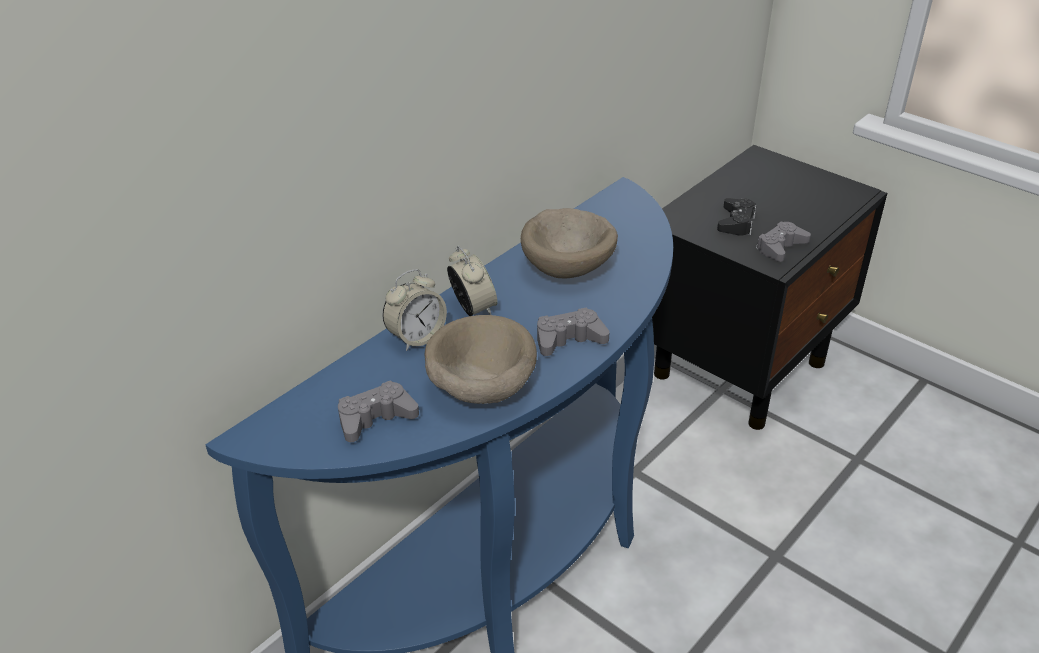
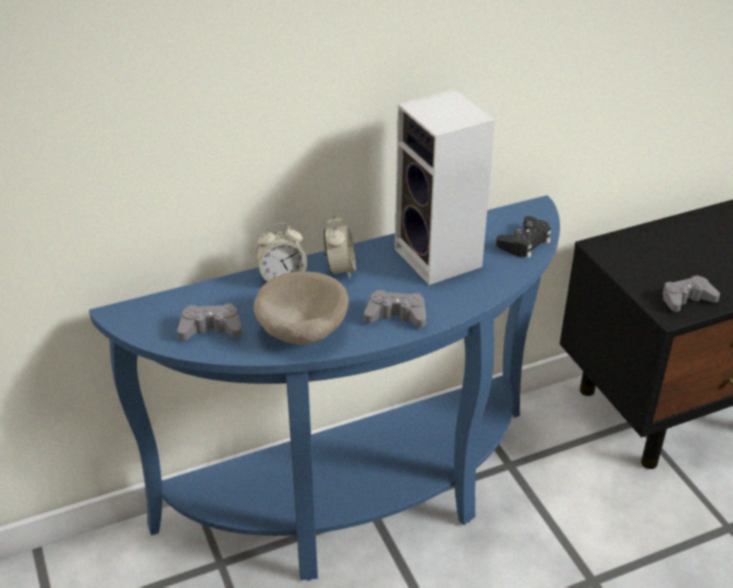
camera: 25 degrees right, 0 degrees up
beige bowl [521,208,618,278] -> speaker [395,89,495,285]
black game controller [717,198,756,236] -> black game controller moved to [496,216,551,258]

